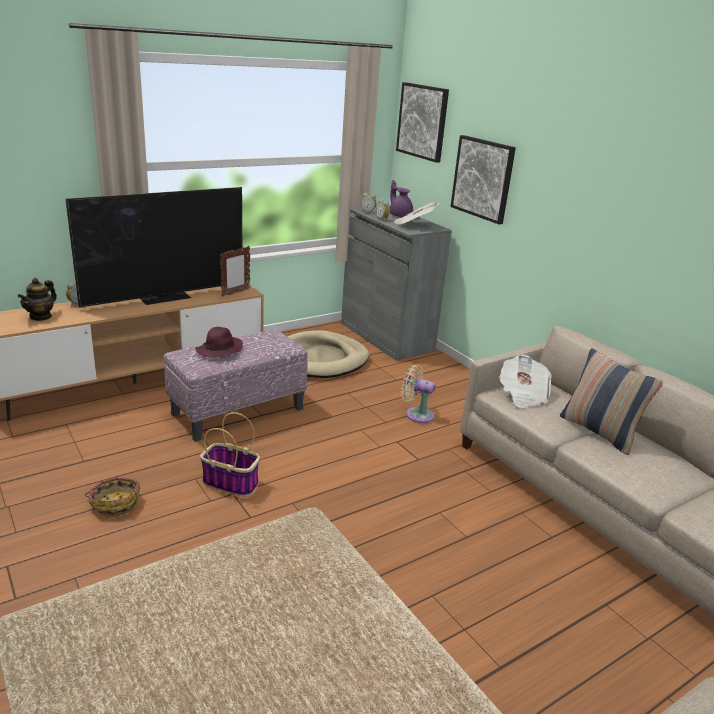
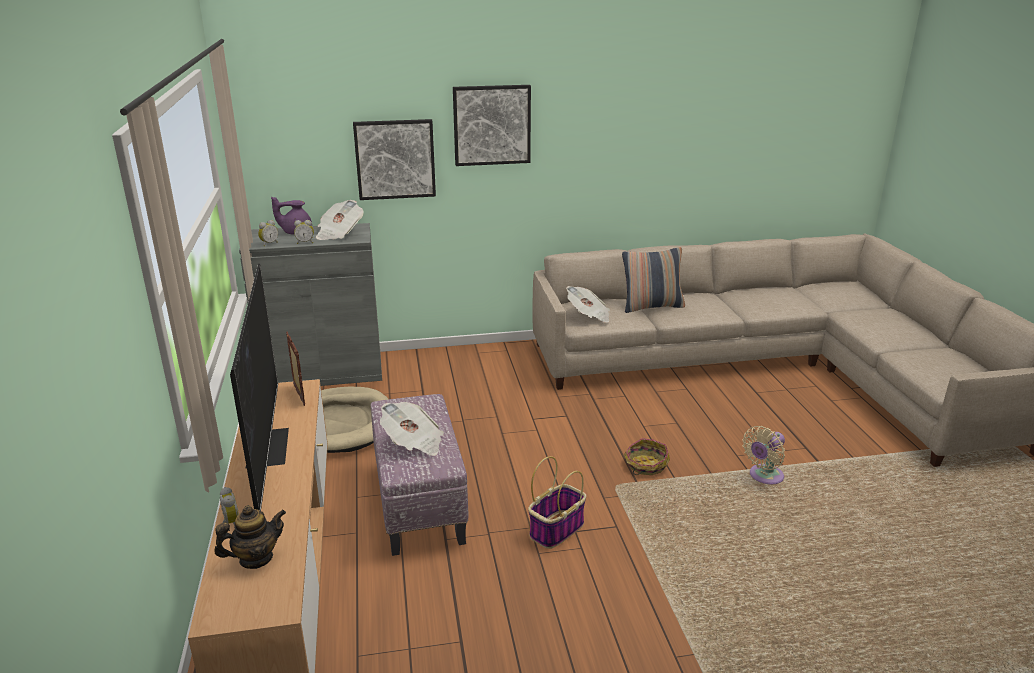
camera: 65 degrees left, 0 degrees up
teapot [18,278,57,321] -> teapot turned 75 degrees counterclockwise [214,505,286,569]
basket [85,477,140,516] -> basket moved to [624,438,670,475]
purple hat [195,327,243,358] -> newspaper [380,402,444,456]
picture [396,82,449,163] -> picture moved to [453,85,531,166]
beige fan [401,364,436,423] -> beige fan moved to [742,426,785,484]

